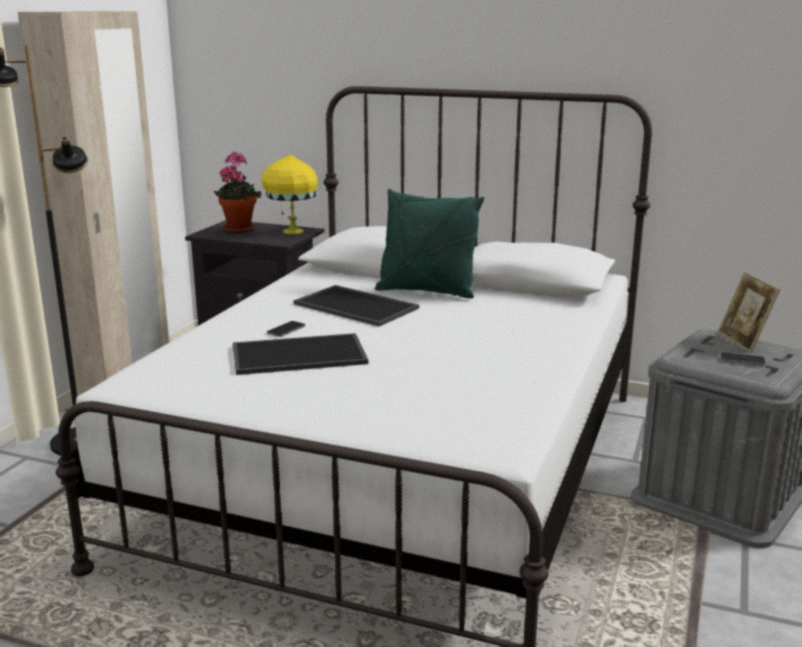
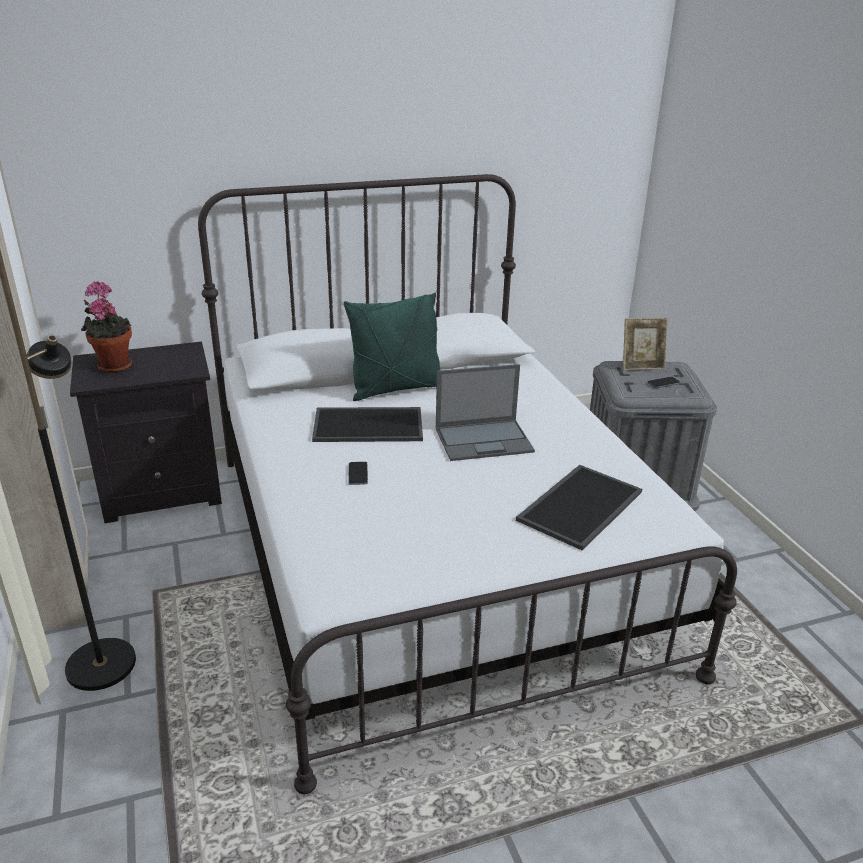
camera: 40 degrees left, 10 degrees up
tray [233,333,369,375] -> tray moved to [516,465,642,550]
yellow table lamp [261,154,318,234] -> none
picture frame [717,271,781,353] -> picture frame turned 45 degrees counterclockwise [623,318,668,371]
none -> laptop [435,364,535,461]

